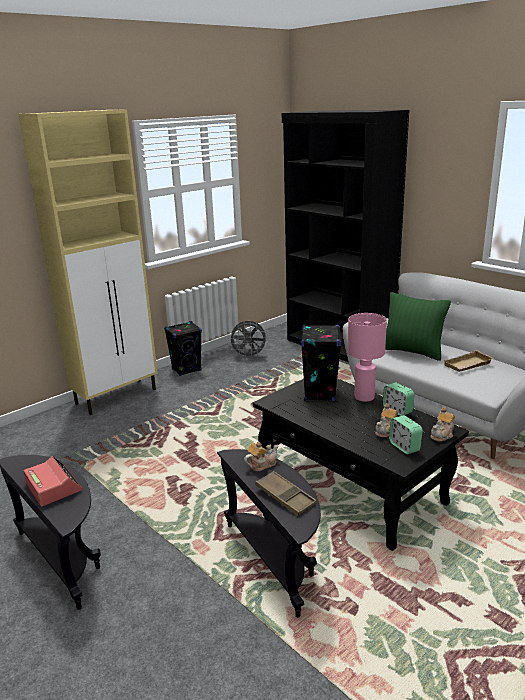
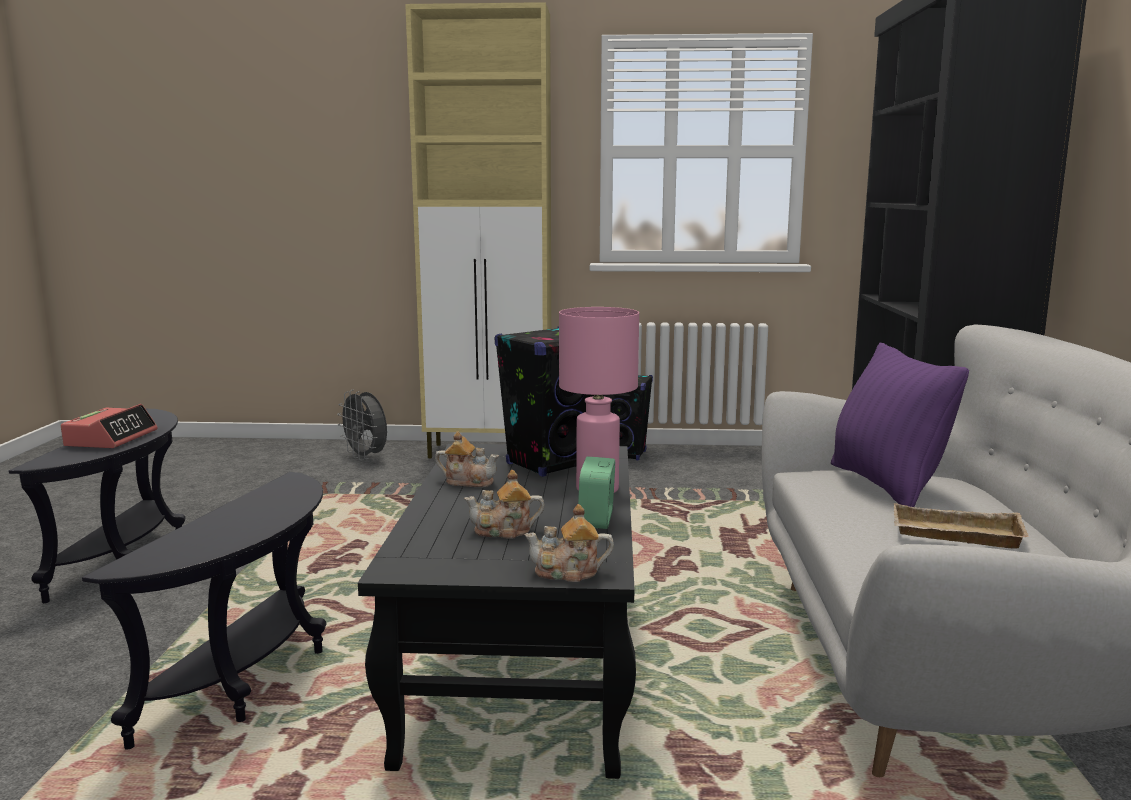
camera: 45 degrees right, 10 degrees down
grey fan [228,321,268,357] -> grey fan moved to [337,389,387,461]
teapot [244,442,279,471] -> teapot moved to [435,431,499,487]
brown tray [255,471,317,516] -> none
green pillow [385,292,451,361] -> purple pillow [831,343,969,507]
alarm clock [389,415,423,454] -> none

